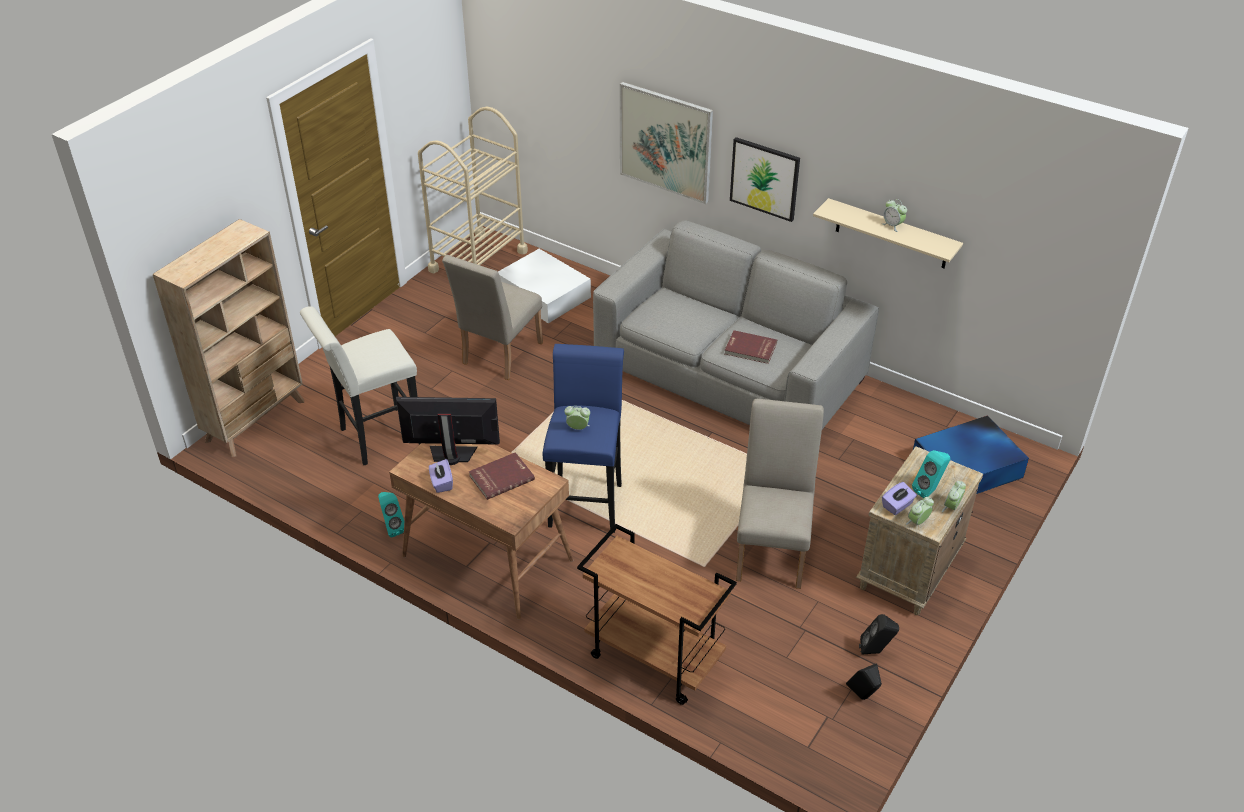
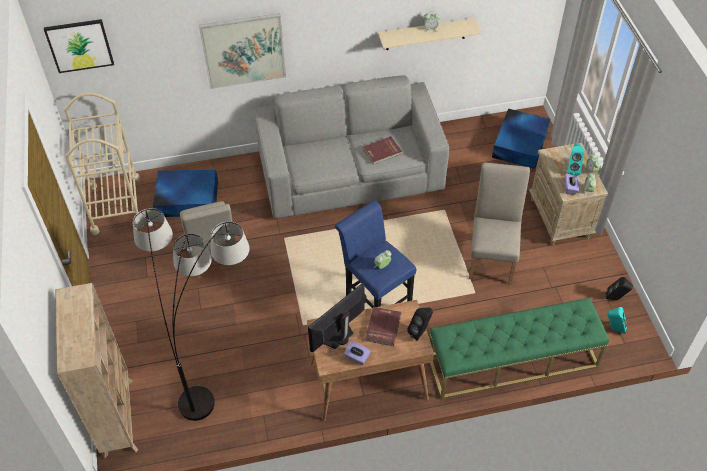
camera: 45 degrees left, 10 degrees up
white stool [300,306,421,465] -> floor lamp [133,208,250,421]
turquoise speaker [378,492,404,537] -> turquoise speaker moved to [608,307,627,334]
white storage box [498,249,591,323] -> blue storage box [153,169,218,217]
brown cart [577,524,737,705] -> green bench [429,298,609,399]
picture [730,137,800,222] -> picture moved to [44,19,114,73]
beige chair [736,399,824,589] -> beige chair turned 45 degrees clockwise [469,162,530,284]
black speaker [859,614,899,654] -> black speaker moved to [407,307,433,341]

